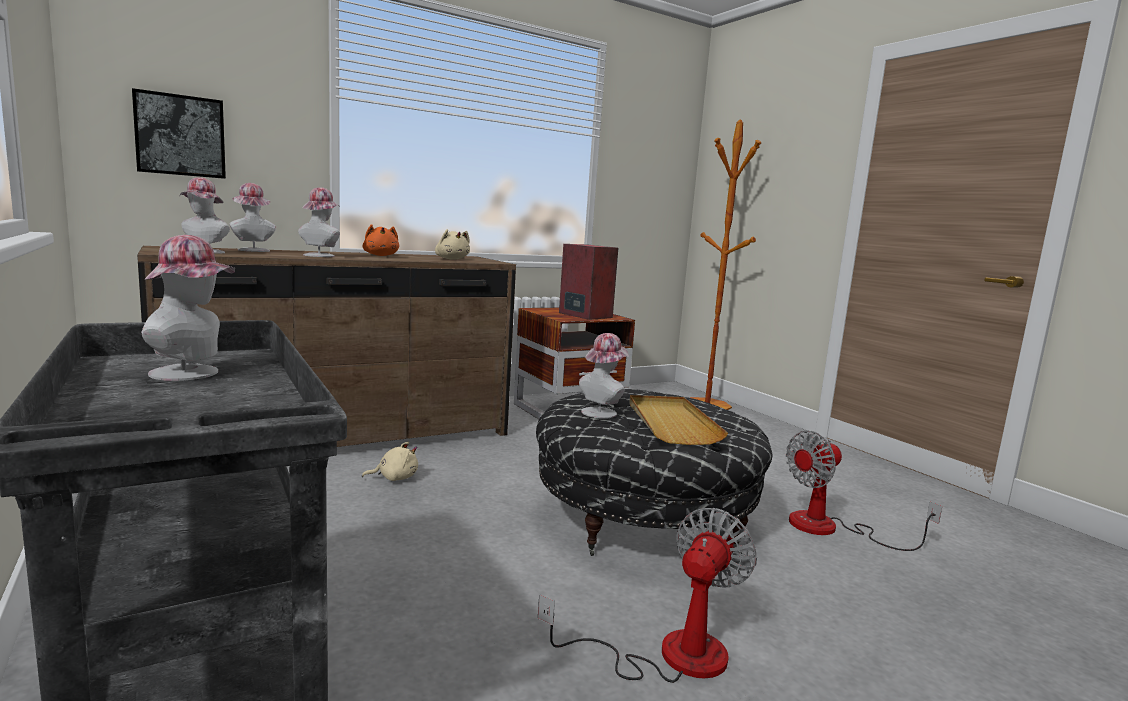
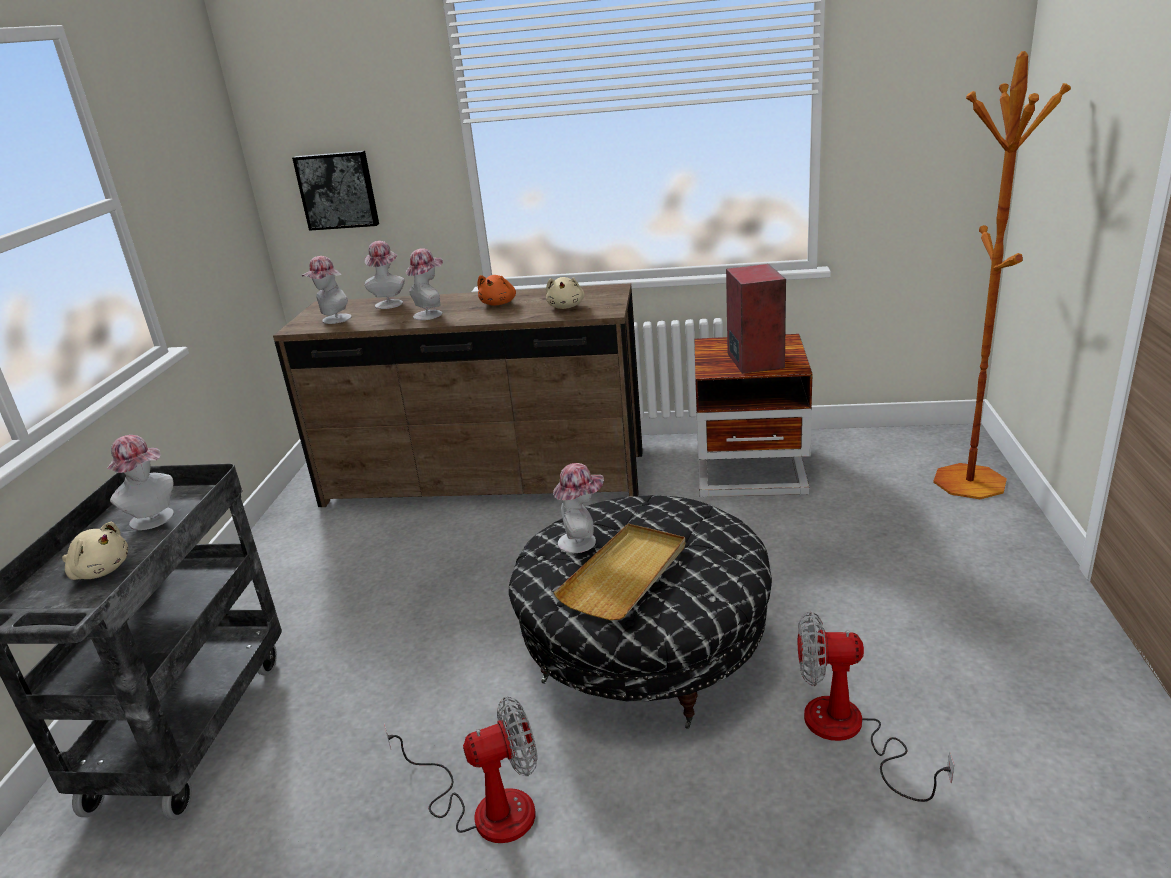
camera: 40 degrees right, 15 degrees up
beige plush toy [362,441,418,481] -> beige plush toy moved to [62,522,128,580]

